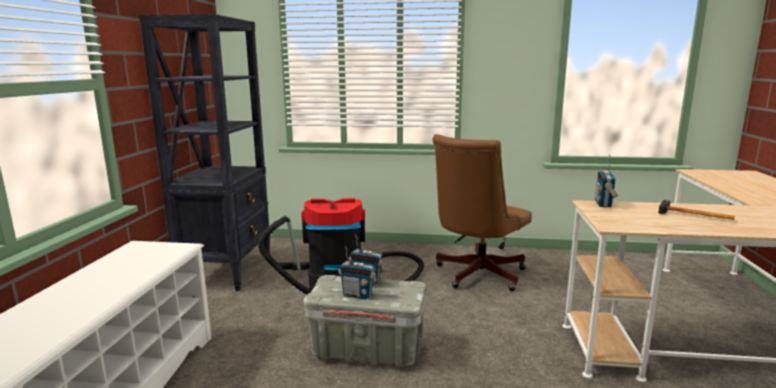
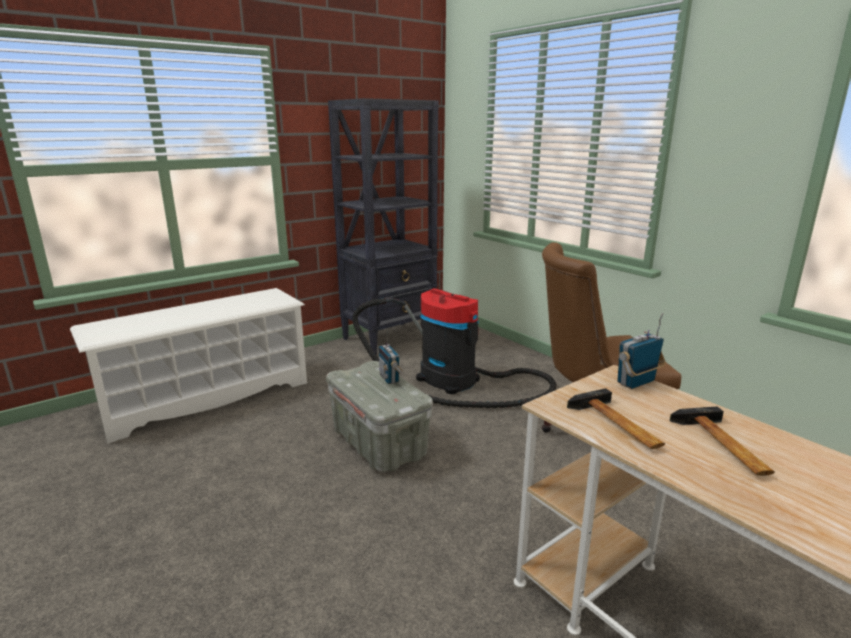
camera: 45 degrees right, 5 degrees up
radio [338,246,377,299] -> none
none -> hammer [567,388,665,449]

